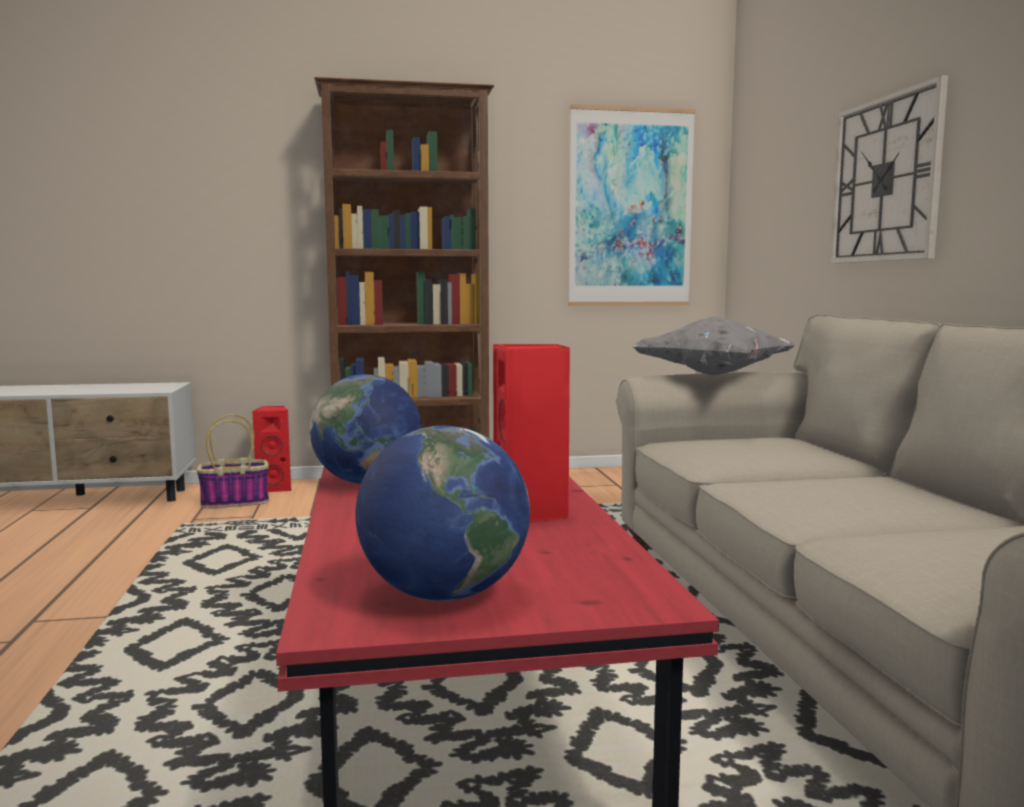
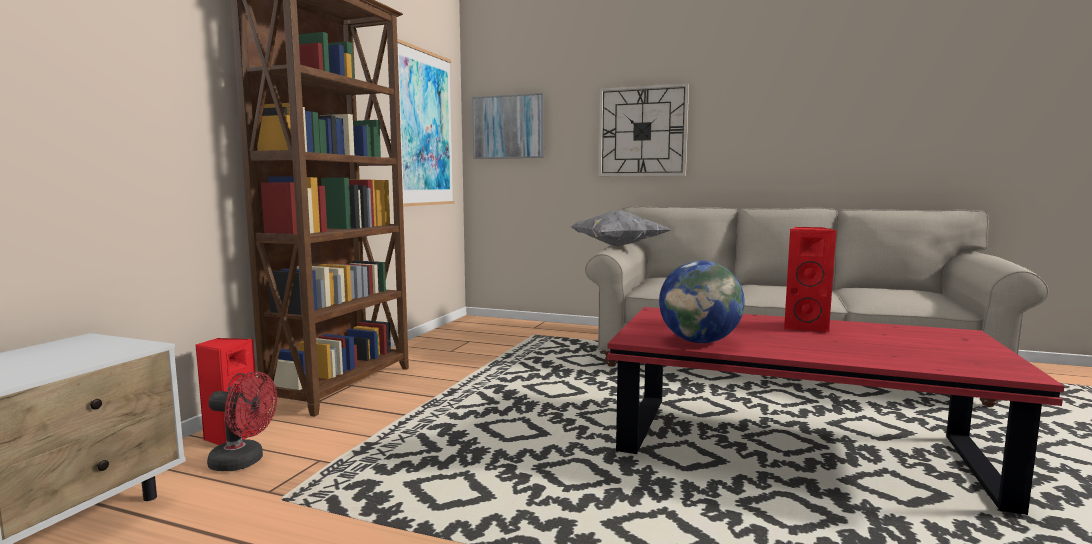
camera: 60 degrees left, 0 degrees up
basket [197,414,269,508] -> red fan [207,371,277,471]
globe [355,426,530,601] -> none
none -> picture [472,93,544,159]

